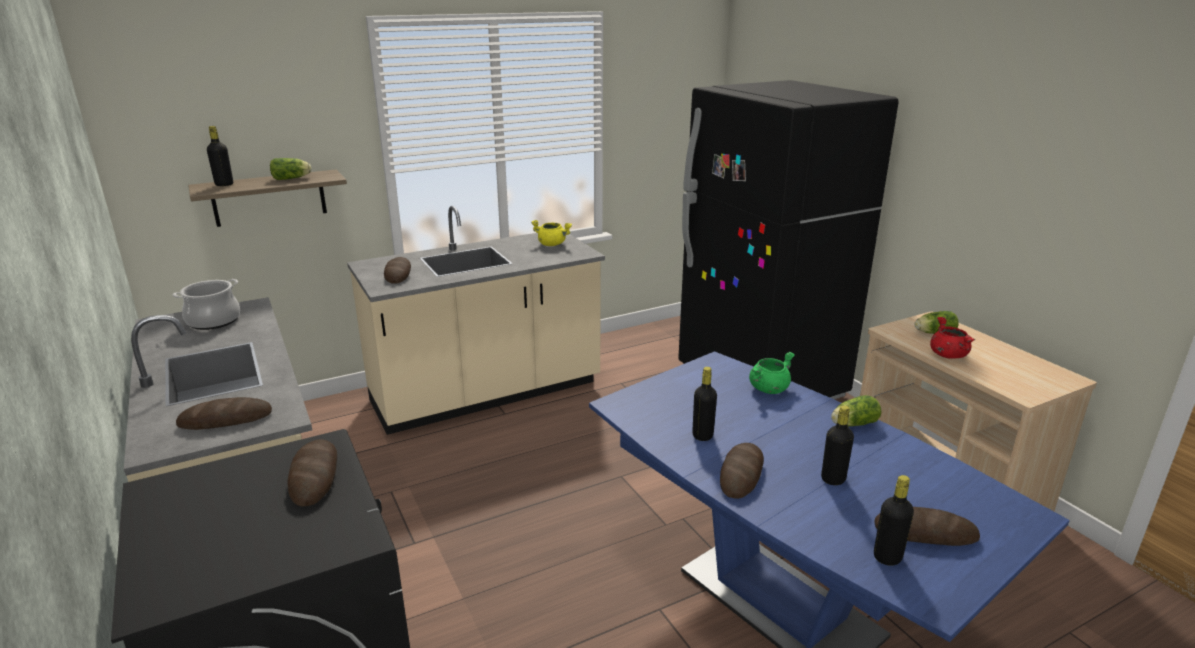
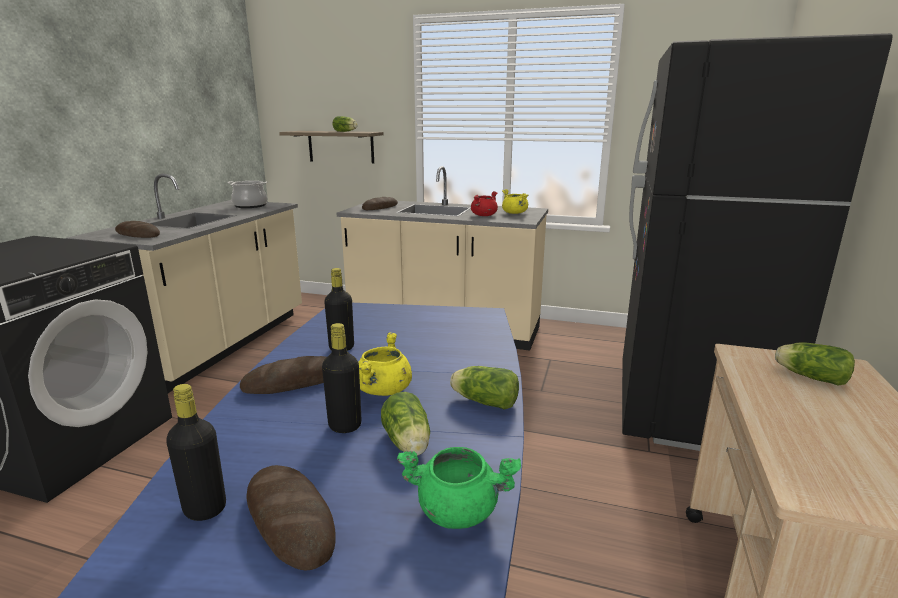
camera: 45 degrees right, 5 degrees down
black bottle [207,126,233,186] -> none
bread [288,439,337,506] -> none
green cooking pot [749,352,795,394] -> green cooking pot moved to [397,447,521,529]
red cooking pot [930,317,975,359] -> red cooking pot moved to [471,191,498,216]
none -> yellow cooking pot [358,333,412,396]
none -> lettuce [381,392,430,456]

